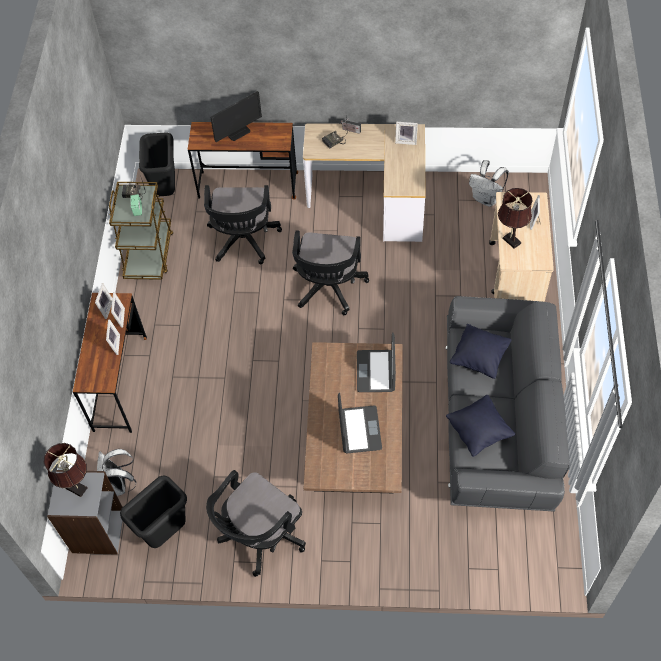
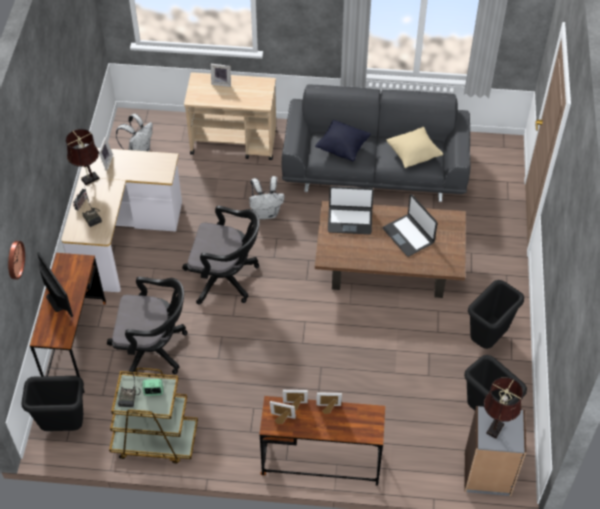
camera: 90 degrees left, 5 degrees down
white backpack [97,449,136,496] -> white backpack moved to [249,176,284,220]
black office chair [206,470,306,577] -> black trash can [468,280,524,349]
laptop [338,393,382,453] -> laptop turned 120 degrees counterclockwise [383,194,438,257]
black pillow [446,395,515,457] -> beige pillow [387,127,443,168]
brown table lamp [498,188,533,249] -> brown table lamp moved to [66,129,100,185]
none -> wall clock [8,241,25,280]

